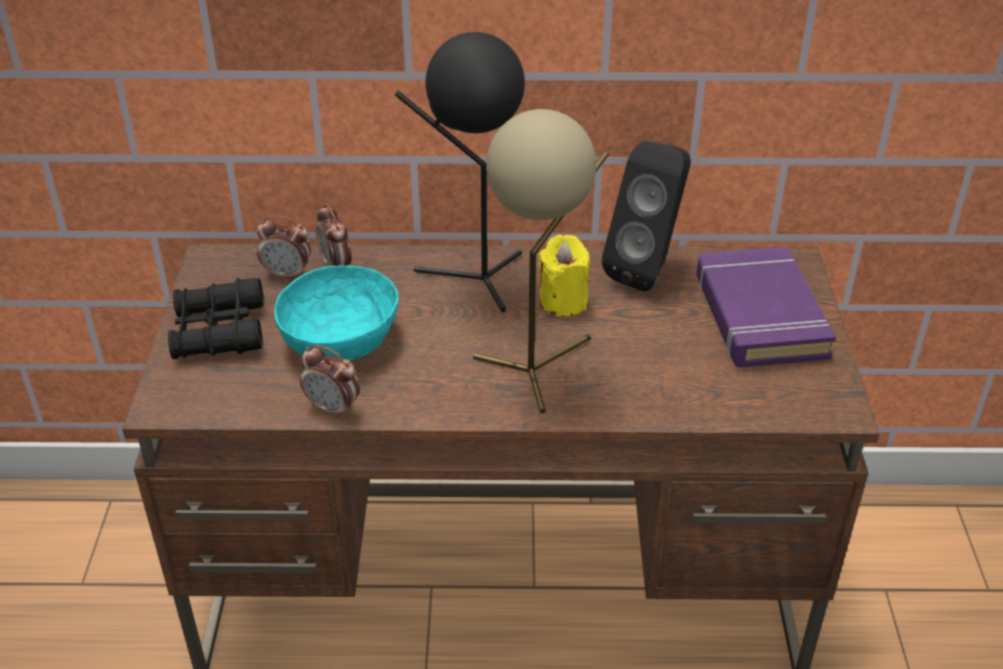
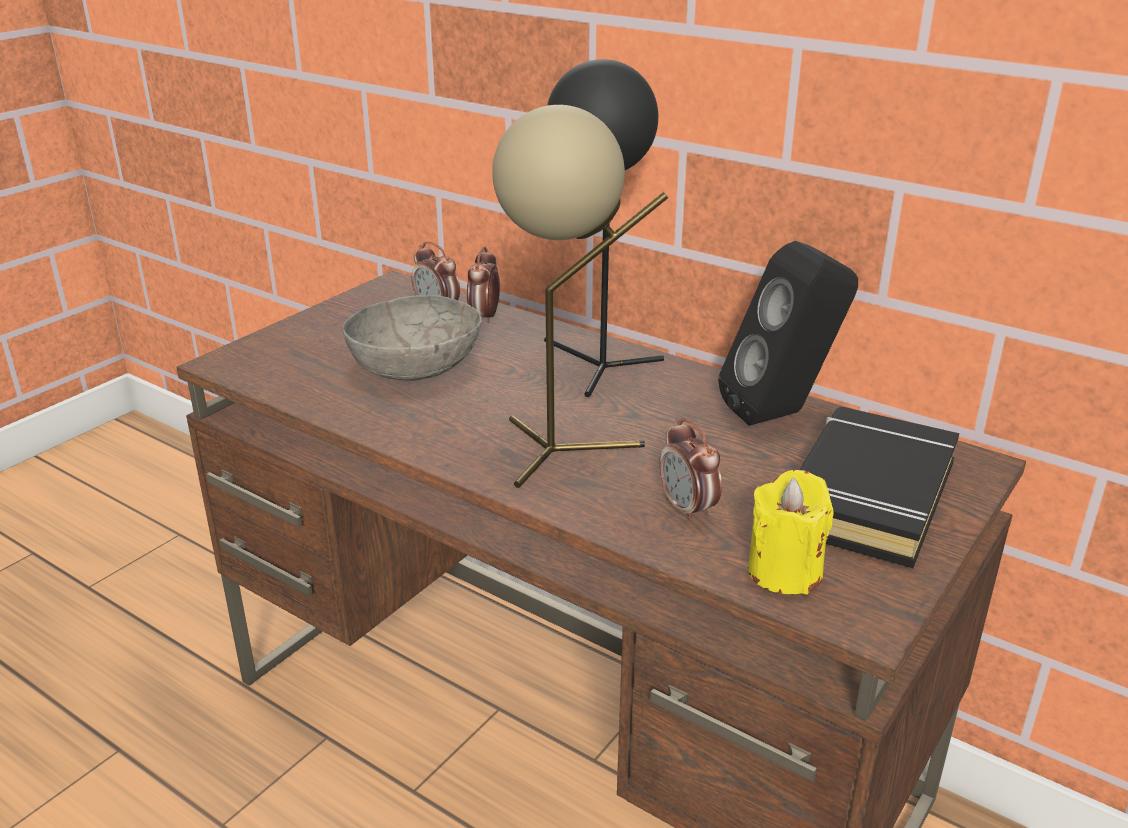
camera: 35 degrees right, 10 degrees down
black binoculars [168,278,264,359] -> none
turquoise bowl [274,265,399,360] -> grey bowl [343,295,482,381]
alarm clock [300,345,360,419] -> alarm clock moved to [659,418,722,524]
yellow candle [538,234,590,316] -> yellow candle moved to [748,470,834,595]
purple book [696,247,836,368] -> black book [799,407,959,568]

